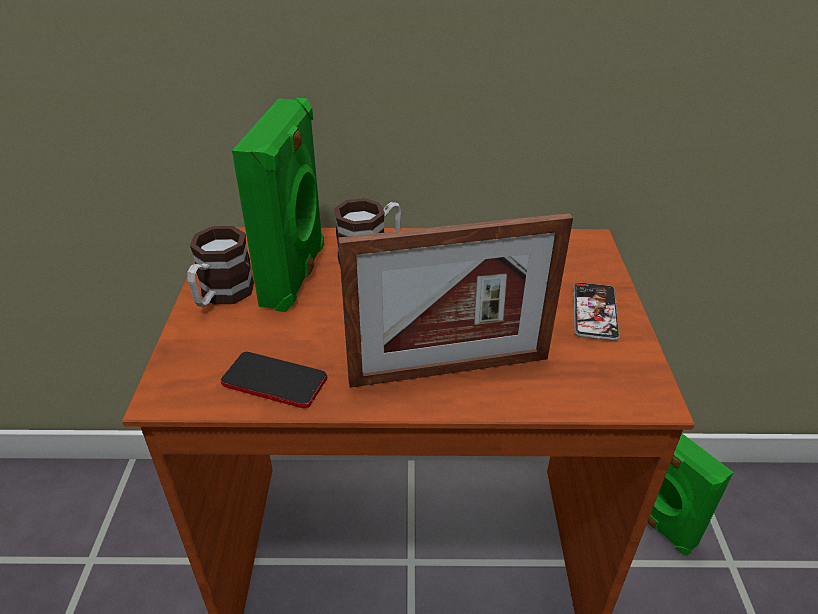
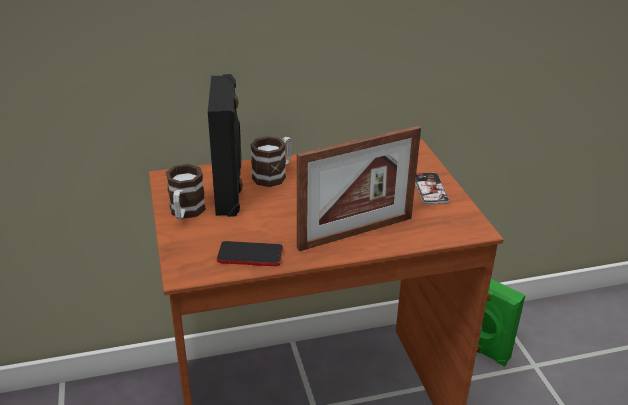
camera: 15 degrees left, 5 degrees down
green speaker [232,98,324,312] -> black speaker [208,74,243,217]

